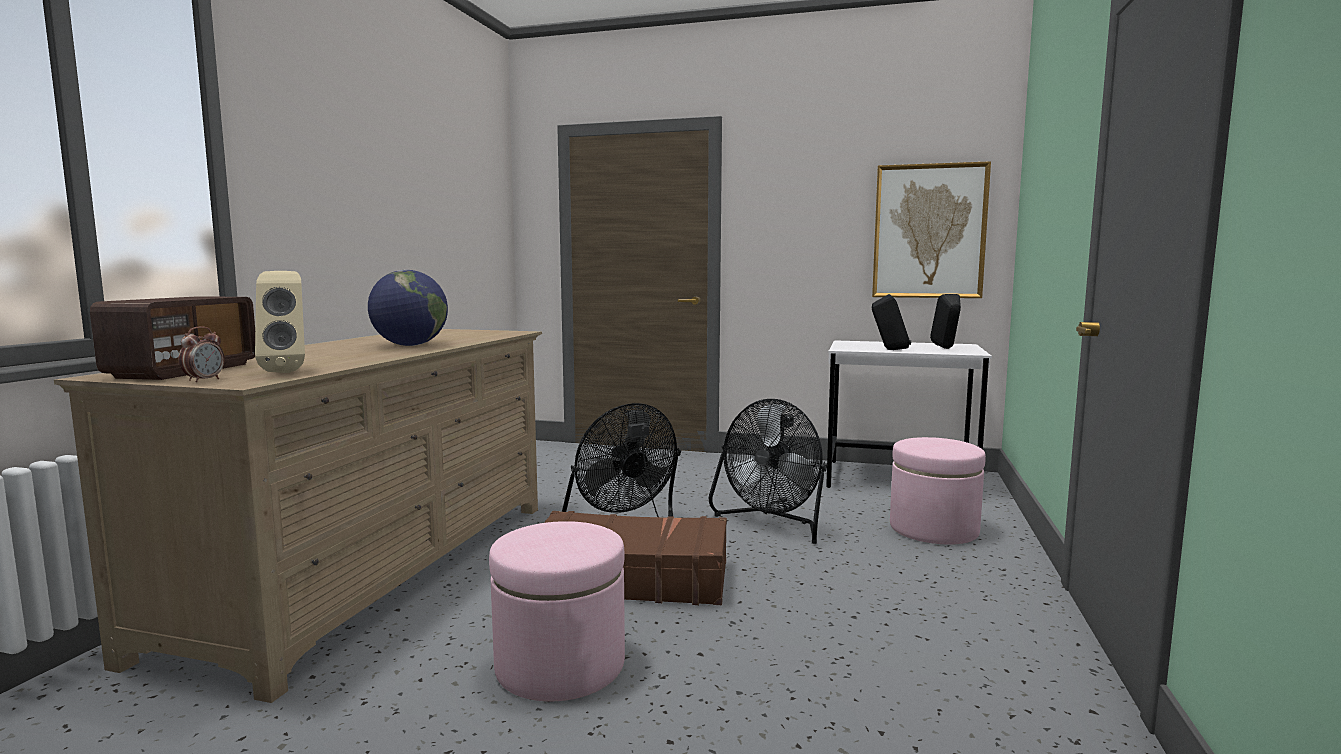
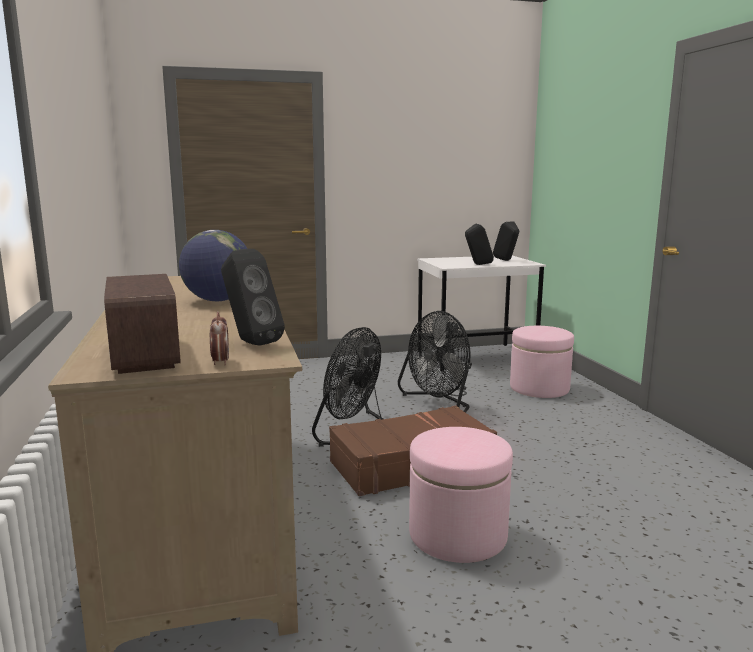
camera: 30 degrees left, 5 degrees up
beige speaker [255,271,305,373] -> black speaker [221,249,285,346]
black fan [709,399,828,544] -> black fan turned 45 degrees clockwise [398,311,472,413]
picture [872,161,991,298] -> none

